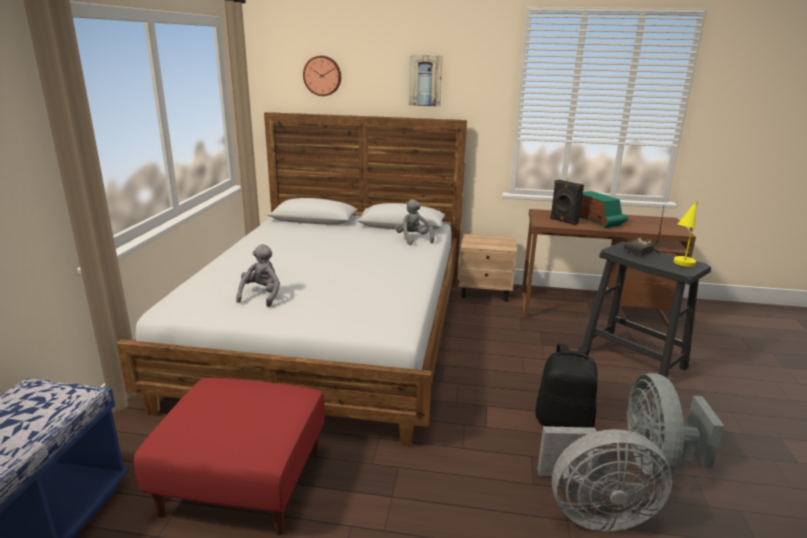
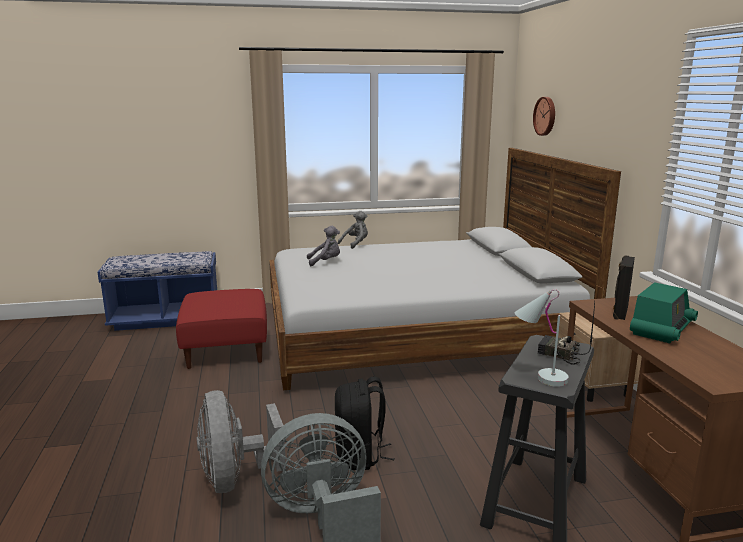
camera: 70 degrees right, 5 degrees down
grey plush toy [395,199,434,245] -> grey plush toy moved to [338,211,368,249]
picture [409,55,442,107] -> none
yellow table lamp [673,201,698,267] -> white table lamp [515,289,568,387]

